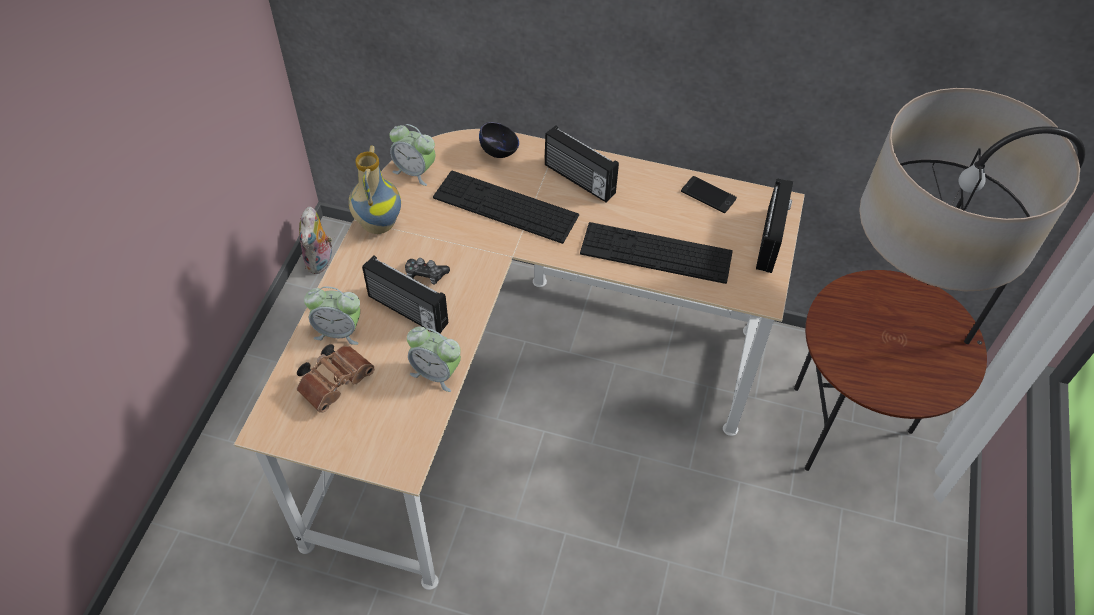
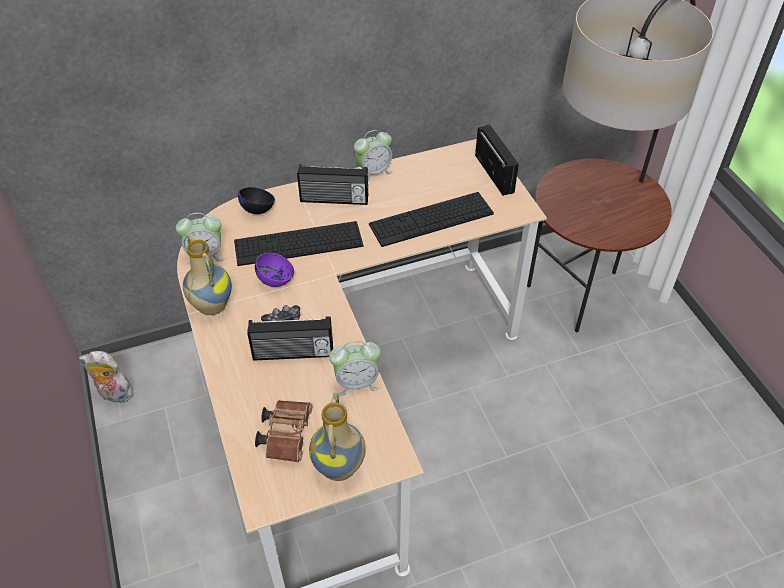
camera: 35 degrees left, 5 degrees down
plush toy [299,207,332,274] -> plush toy turned 135 degrees clockwise [79,351,134,403]
alarm clock [304,286,360,345] -> alarm clock moved to [354,130,393,181]
phone [681,176,737,213] -> none
none -> purple bowl [255,252,294,287]
none -> vase [309,393,366,481]

